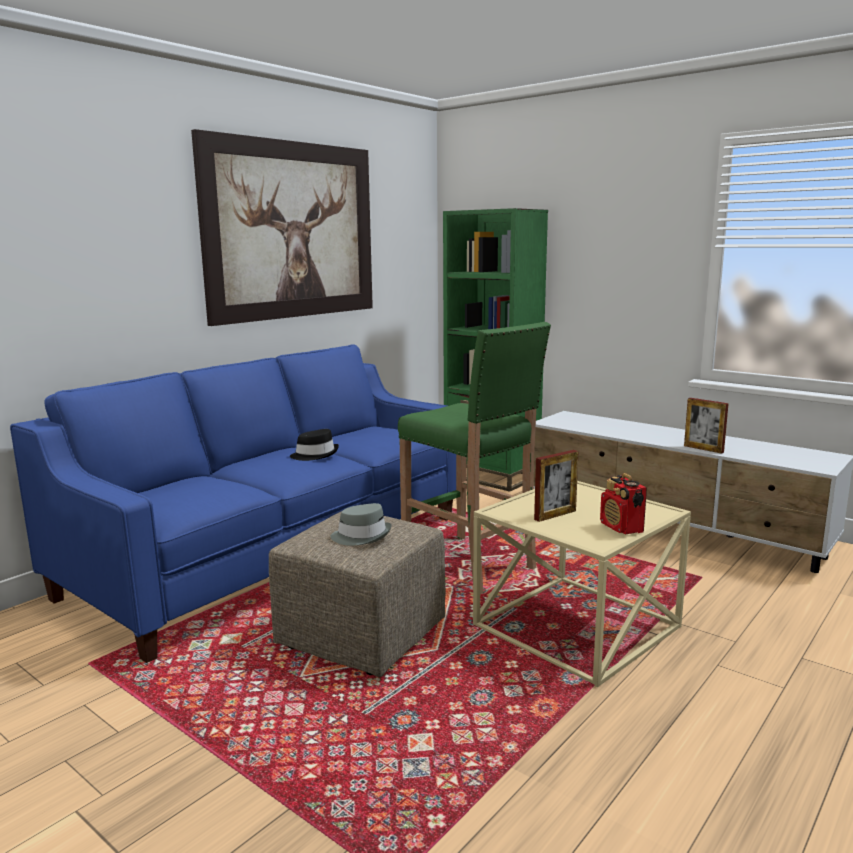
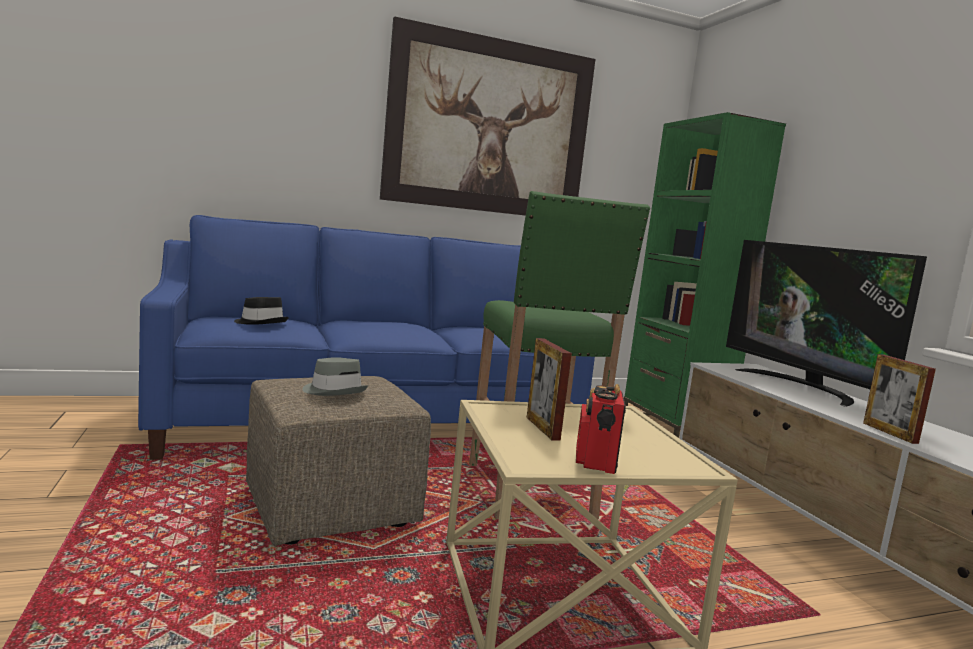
camera: 30 degrees right, 5 degrees down
black hat [290,429,339,461] -> black hat moved to [234,297,289,325]
picture frame [534,450,579,522] -> picture frame turned 75 degrees clockwise [527,338,572,440]
none -> television [726,240,927,407]

